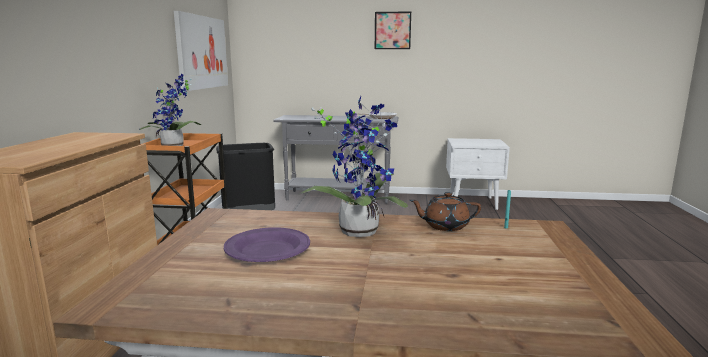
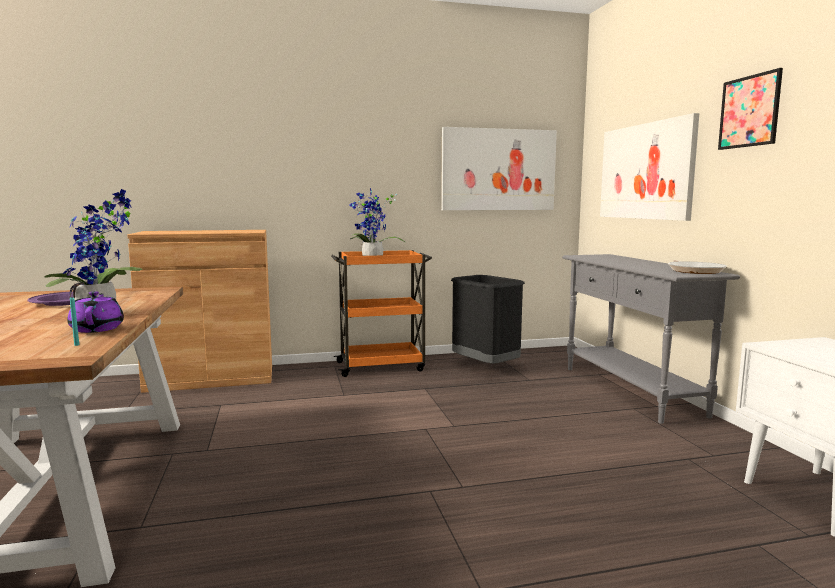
camera: 70 degrees right, 5 degrees down
brown teapot [410,192,481,231] -> purple teapot [67,291,124,333]
none -> picture [600,113,699,221]

